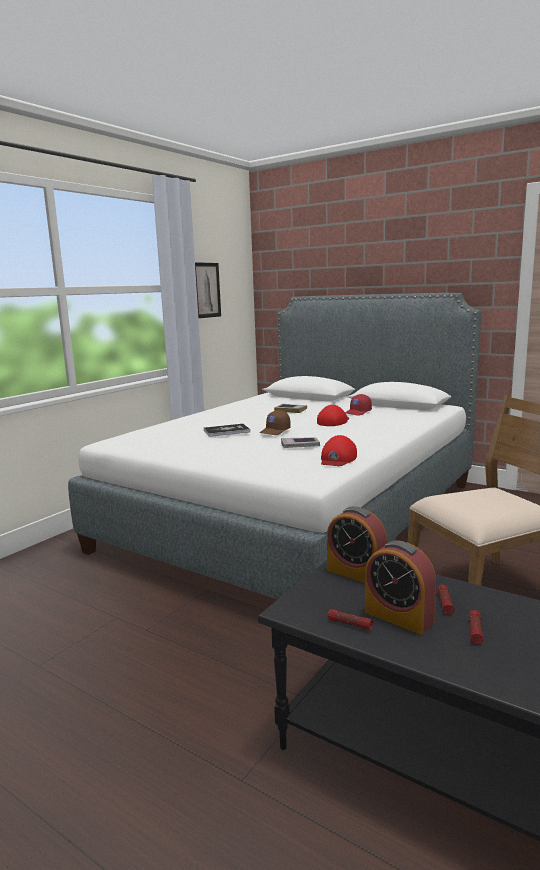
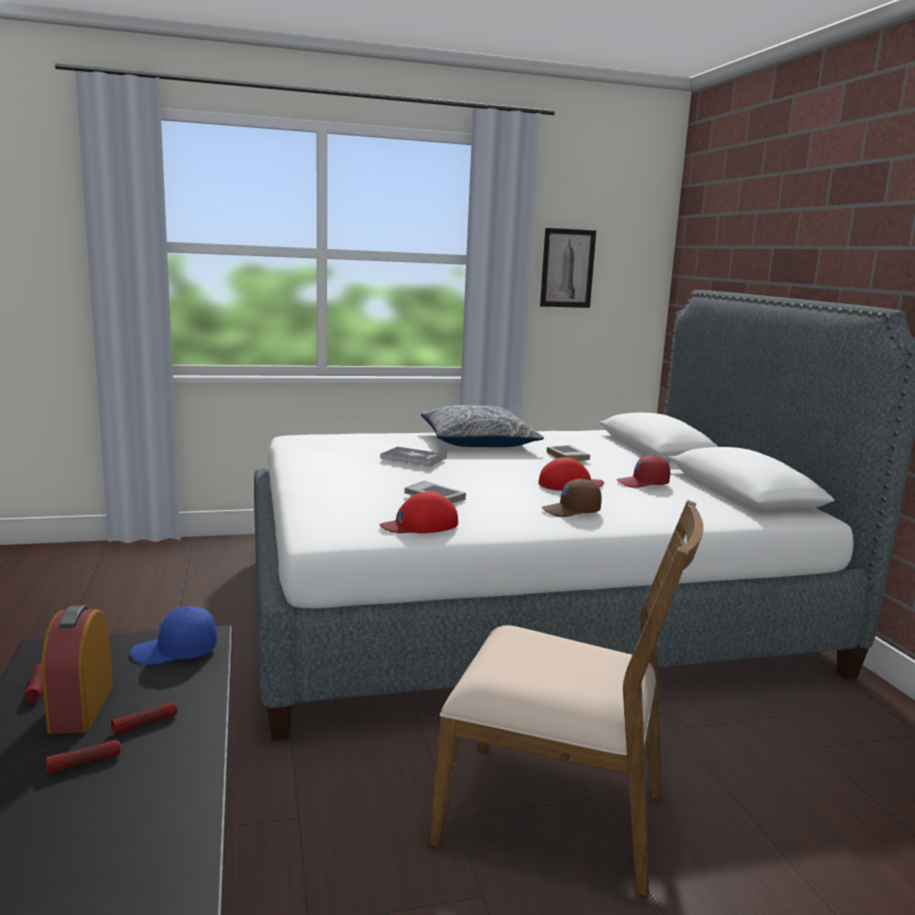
camera: 40 degrees right, 0 degrees up
brown cap [260,410,291,435] -> brown cap moved to [542,479,602,517]
alarm clock [327,506,387,583] -> blue cap [130,606,217,665]
none -> pillow [421,405,544,447]

